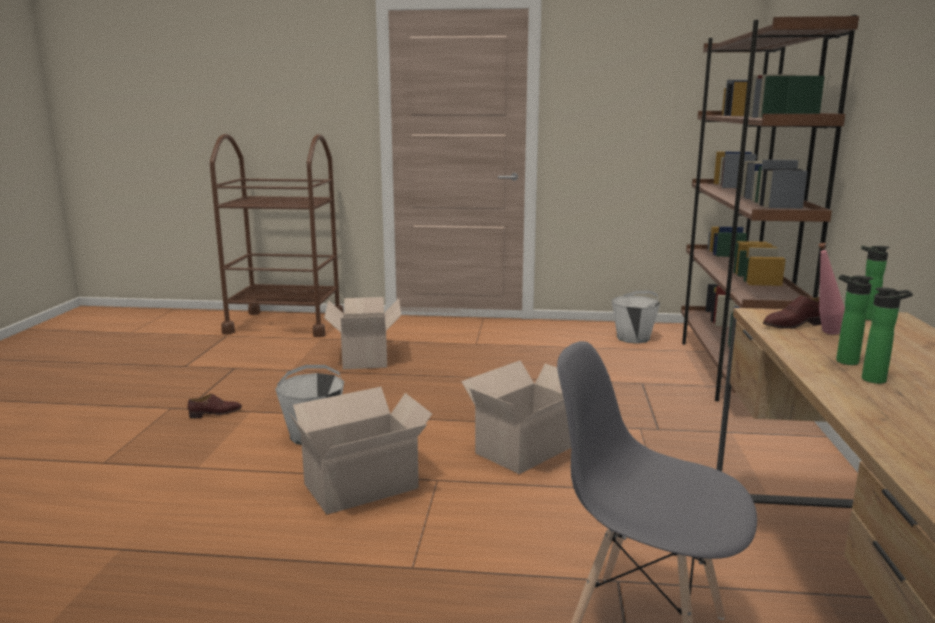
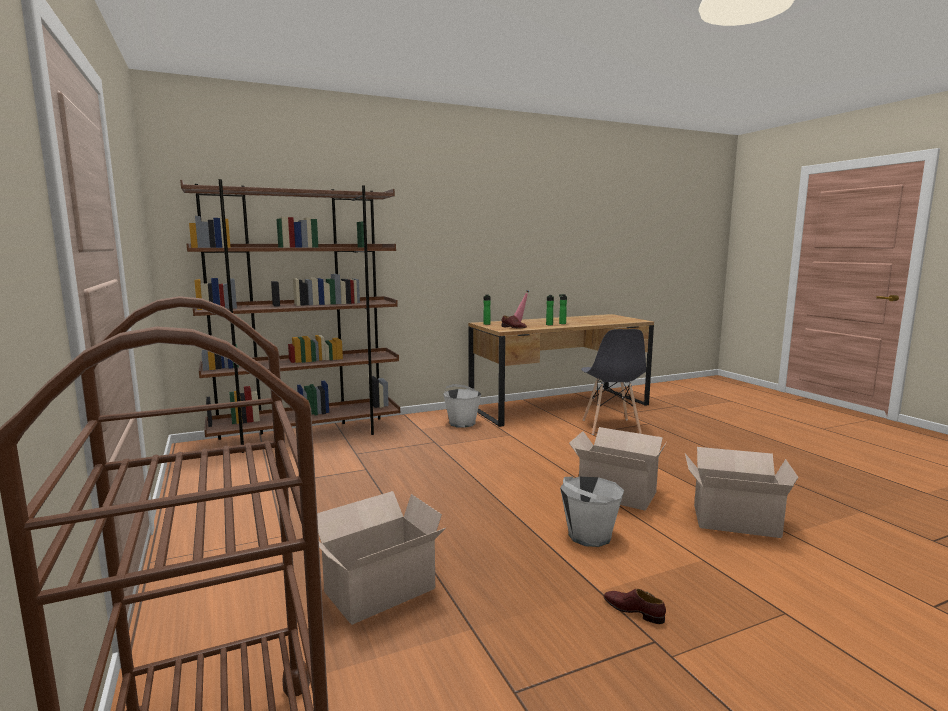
camera: 120 degrees left, 5 degrees down
cardboard box [461,360,571,474] -> cardboard box moved to [685,447,799,538]
white bucket [612,291,660,344] -> white bucket moved to [443,384,481,428]

